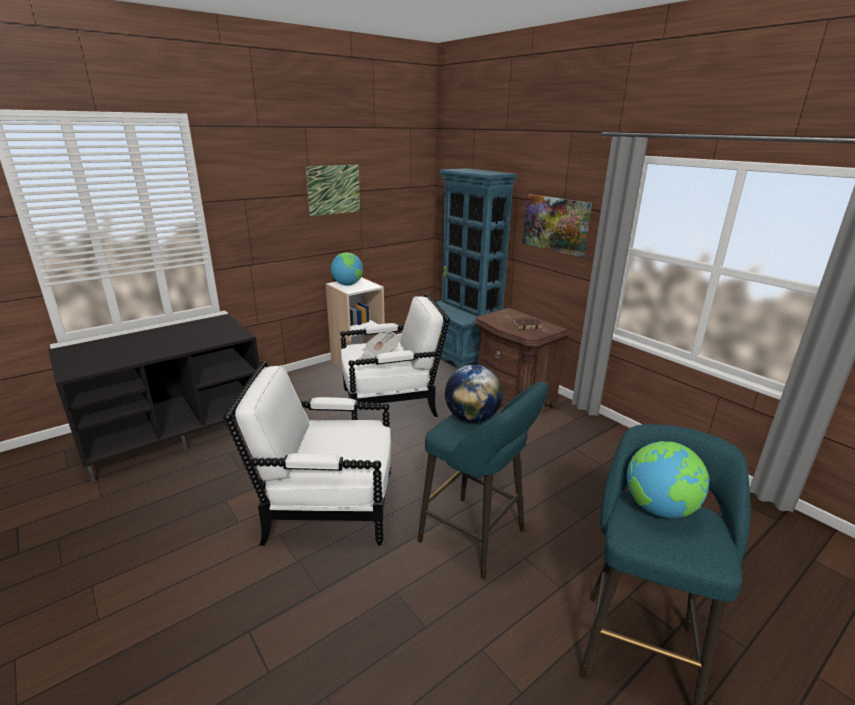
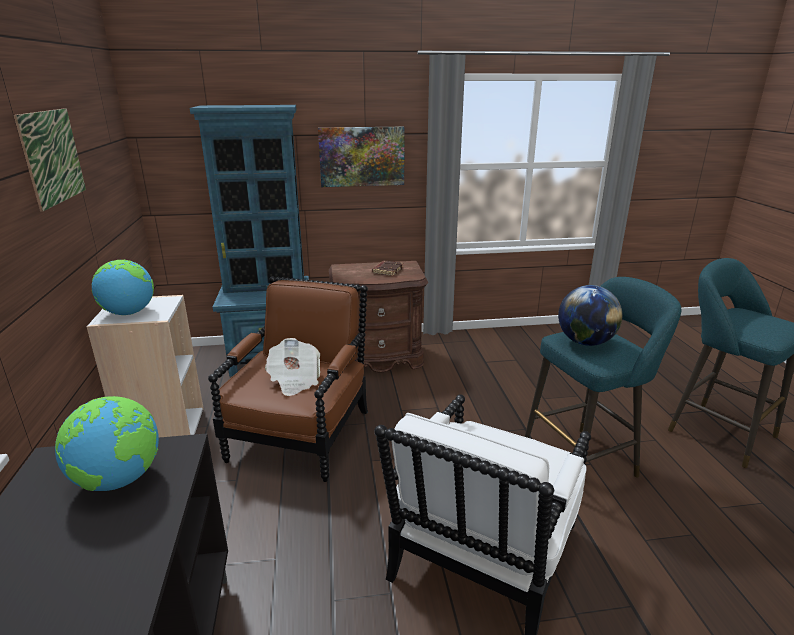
camera: 60 degrees left, 0 degrees up
white armchair [340,293,450,420] -> brown armchair [208,277,368,482]
globe [627,441,709,518] -> globe moved to [55,396,159,491]

